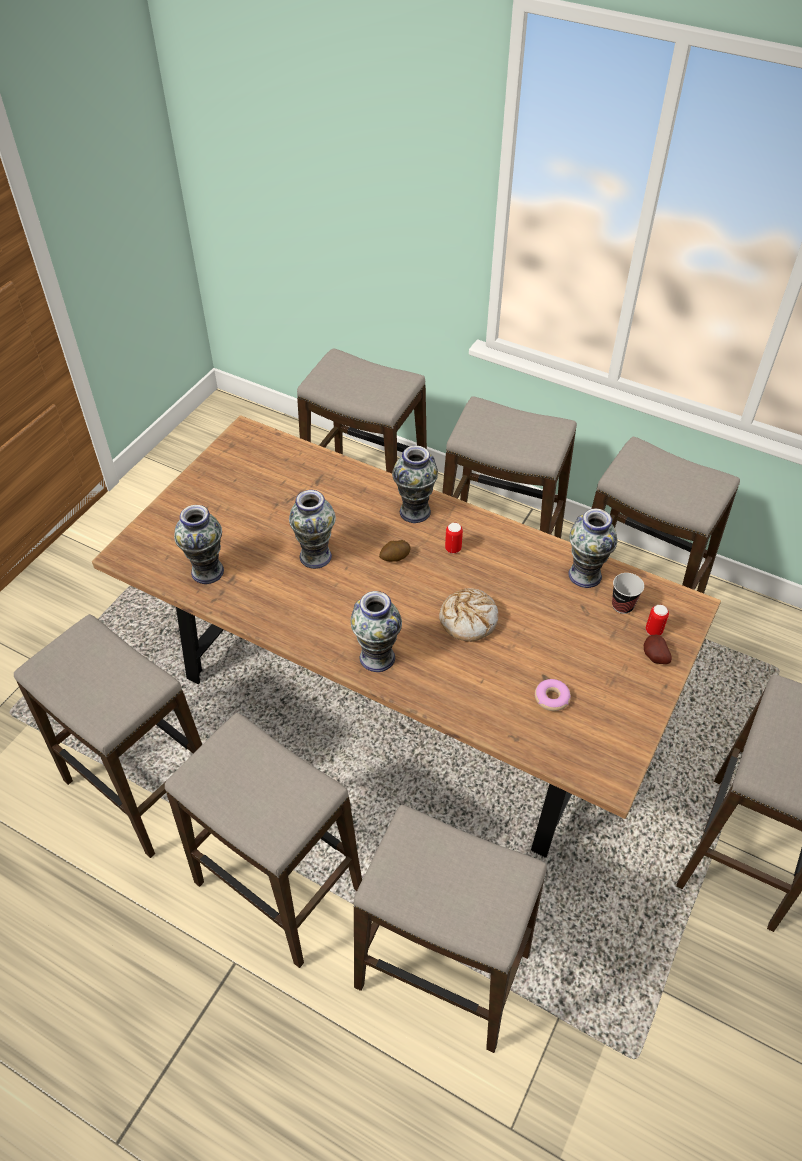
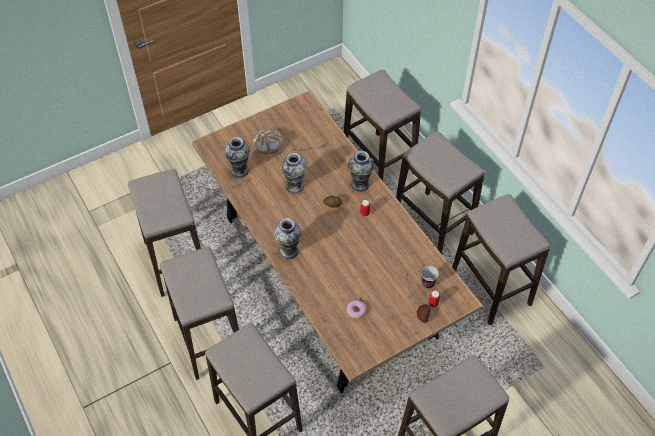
camera: 30 degrees right, 5 degrees up
bread [439,588,498,642] -> bread moved to [253,129,283,154]
vase [568,509,617,588] -> none

